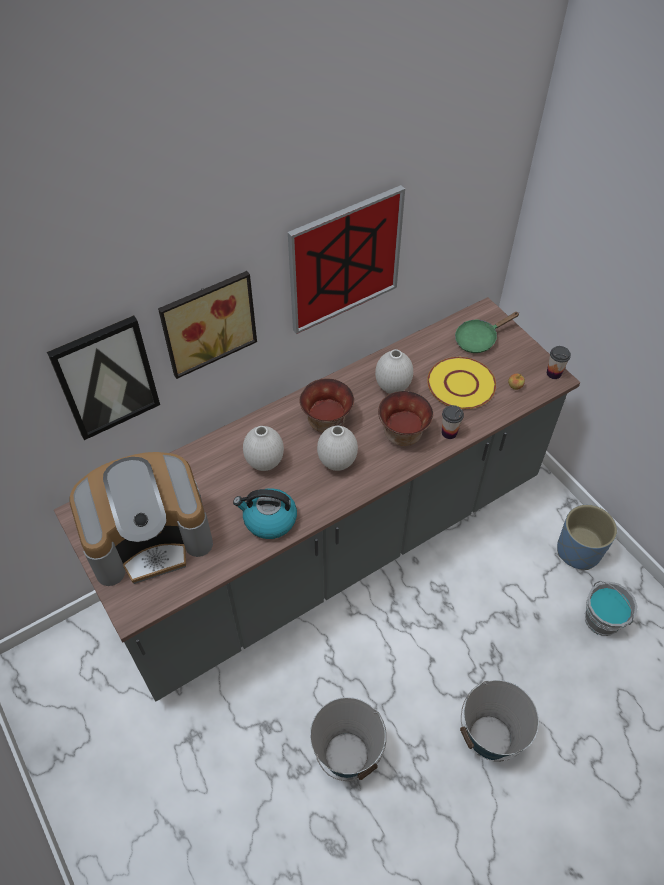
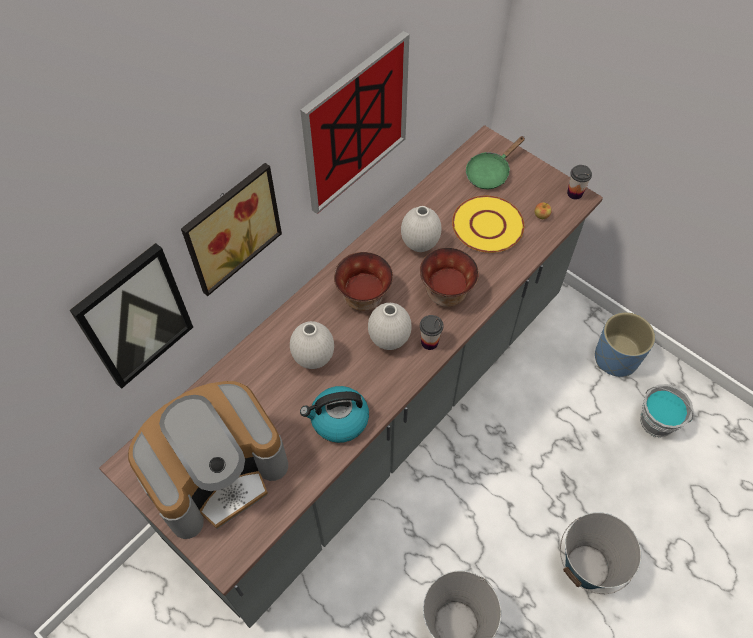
camera: 15 degrees left, 5 degrees up
cup [442,405,464,439] -> cup moved to [420,315,444,350]

